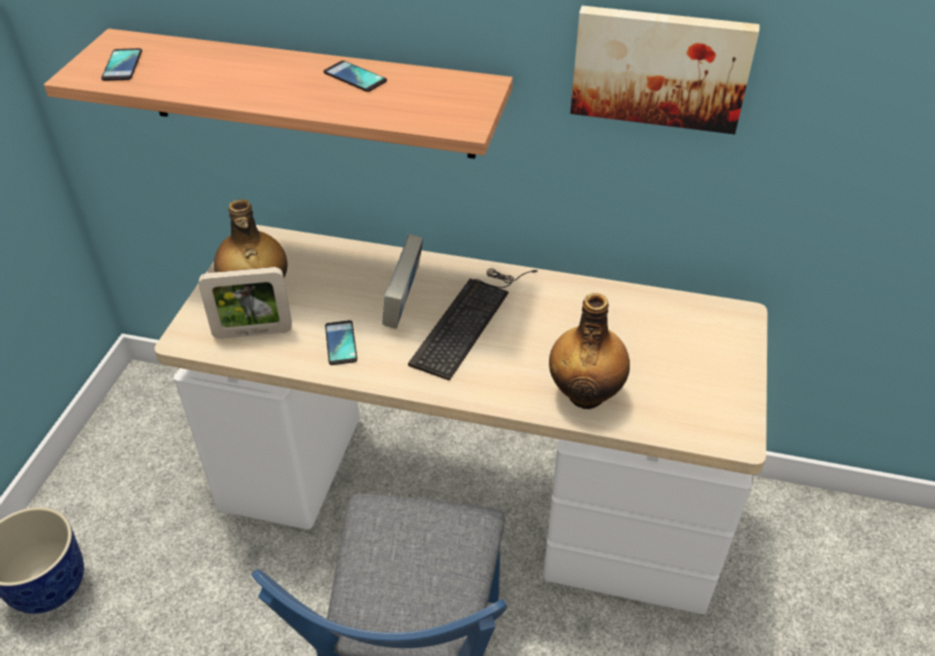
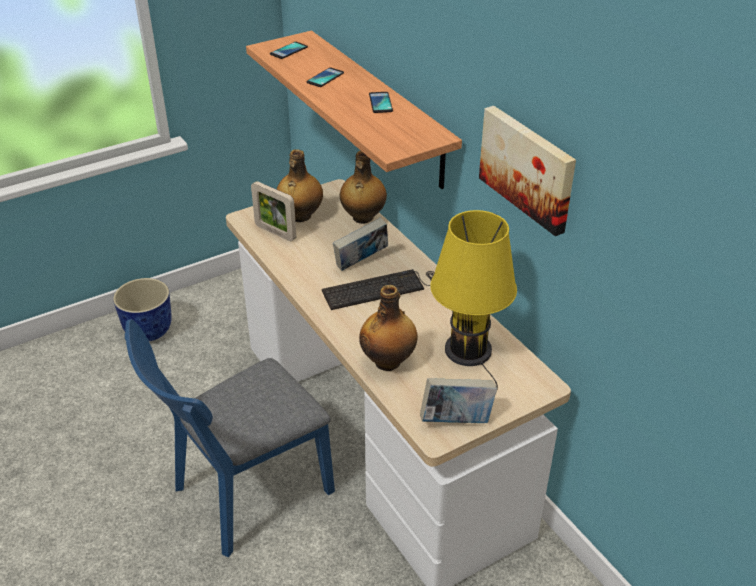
camera: 45 degrees right, 5 degrees down
phone [325,320,357,365] -> phone moved to [306,67,344,87]
none -> bottle [340,151,387,224]
none -> book [420,378,497,423]
none -> yellow table lamp [430,210,517,389]

